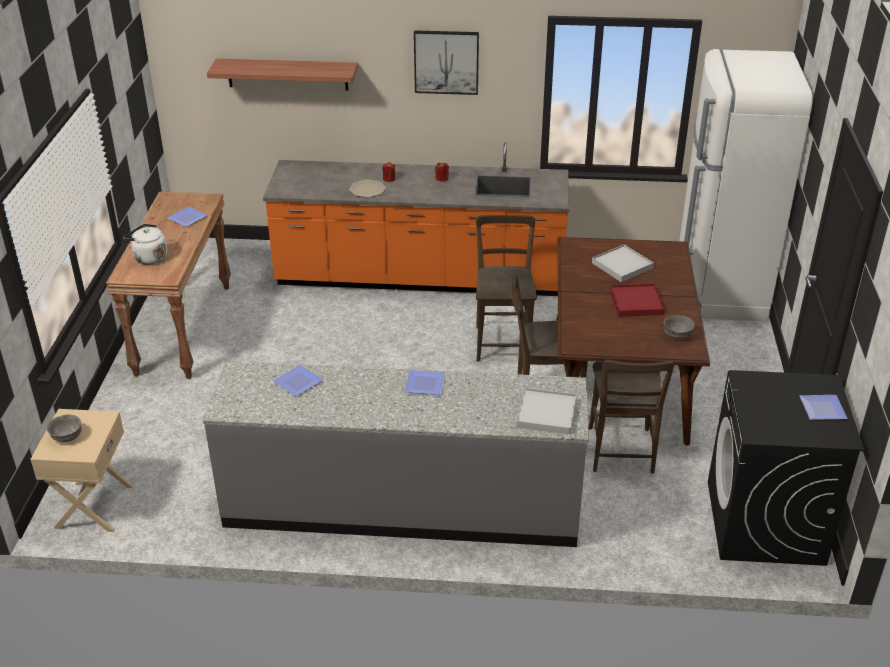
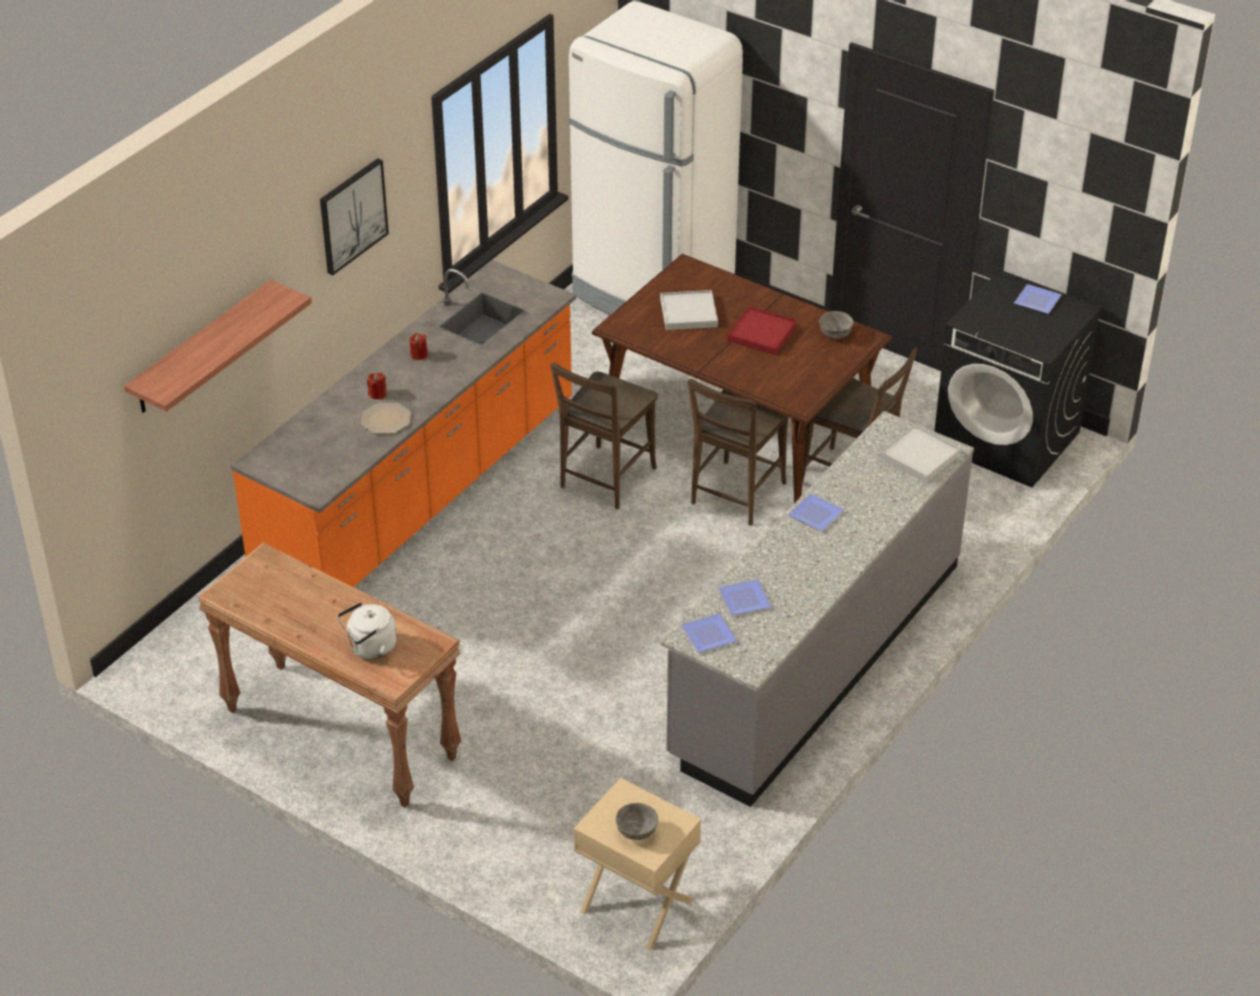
camera: 60 degrees left, 5 degrees up
plate [167,206,208,227] -> plate moved to [681,613,738,653]
brown chair [476,215,537,362] -> brown chair turned 90 degrees counterclockwise [550,363,658,510]

